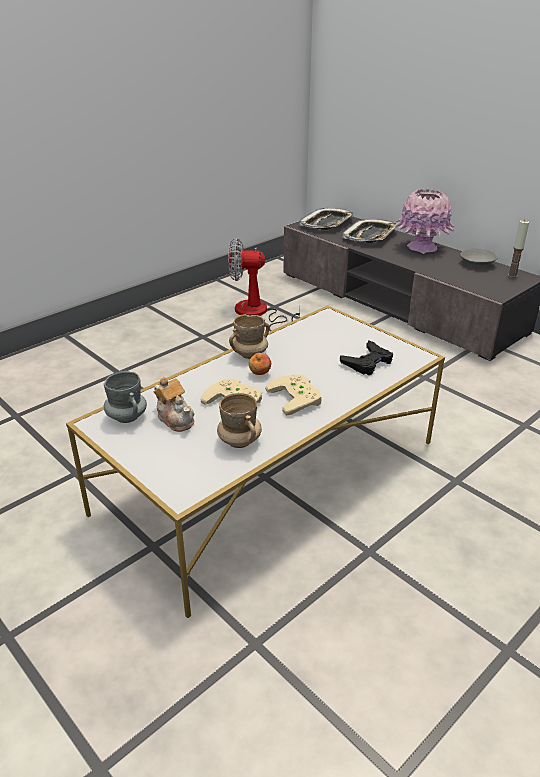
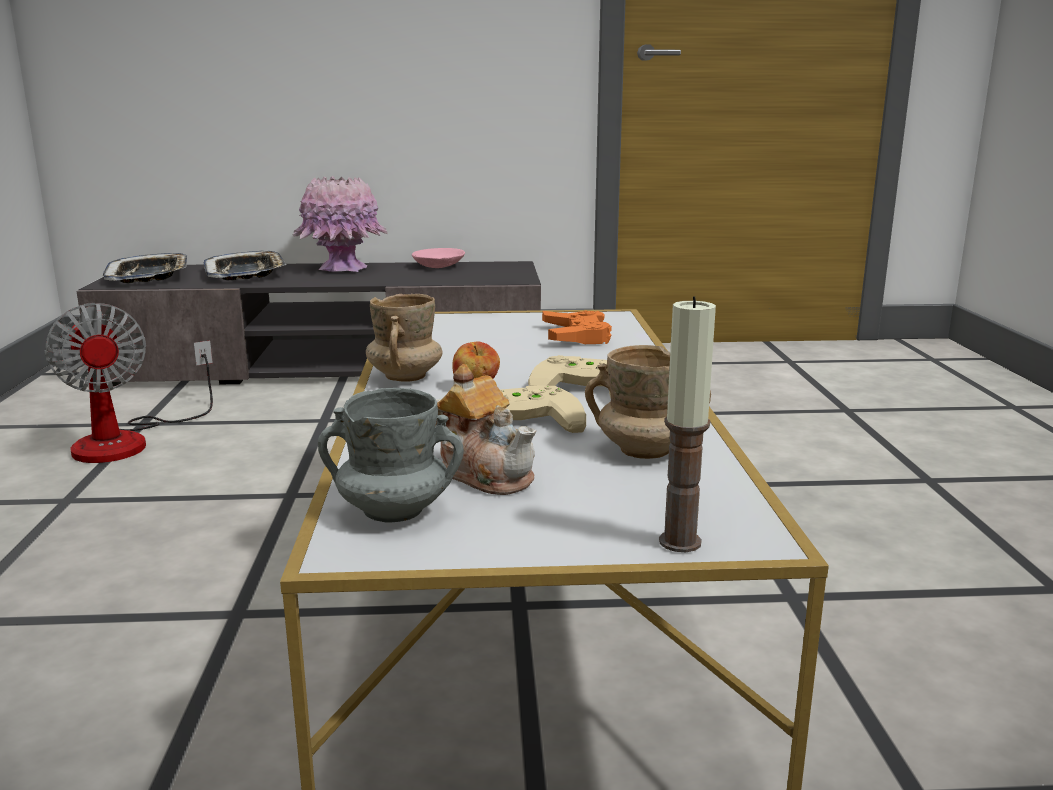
camera: 50 degrees left, 15 degrees down
teapot [153,377,194,432] -> teapot turned 45 degrees clockwise [436,364,536,495]
fan [228,238,300,331] -> fan turned 75 degrees counterclockwise [45,303,213,463]
black game controller [340,340,393,375] -> orange game controller [542,311,612,344]
grey bowl [460,249,498,266] -> pink bowl [412,248,465,268]
candle [508,220,529,278] -> candle moved to [659,296,716,552]

